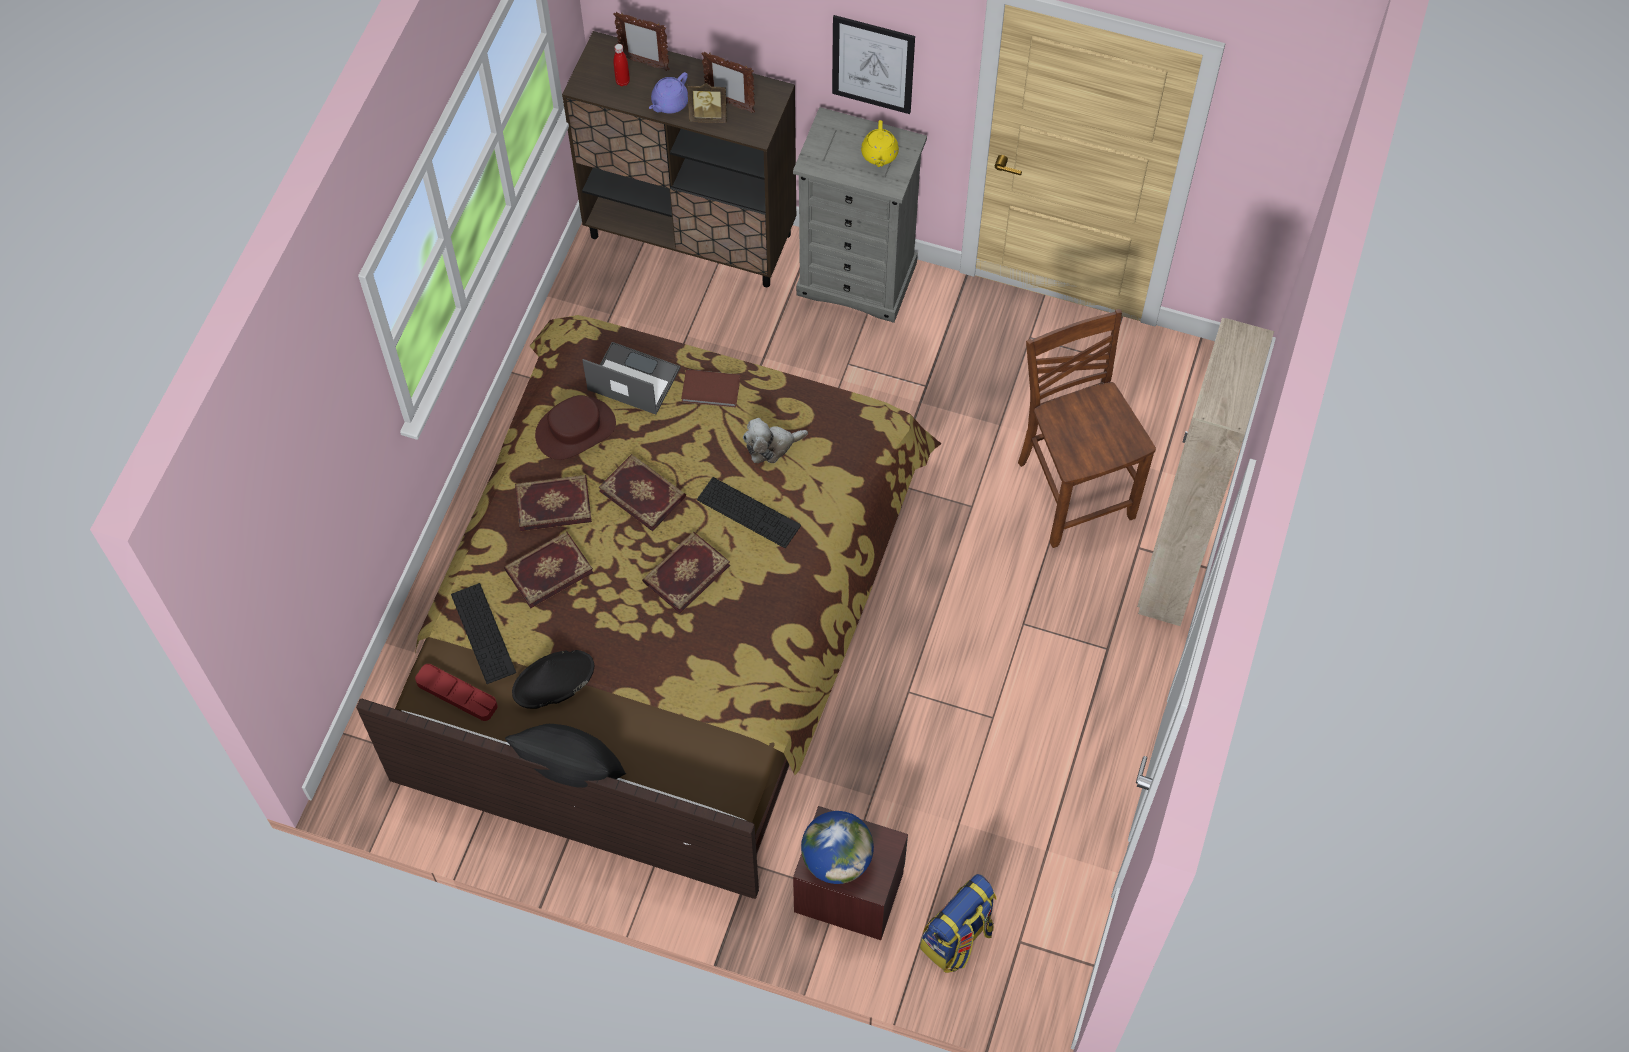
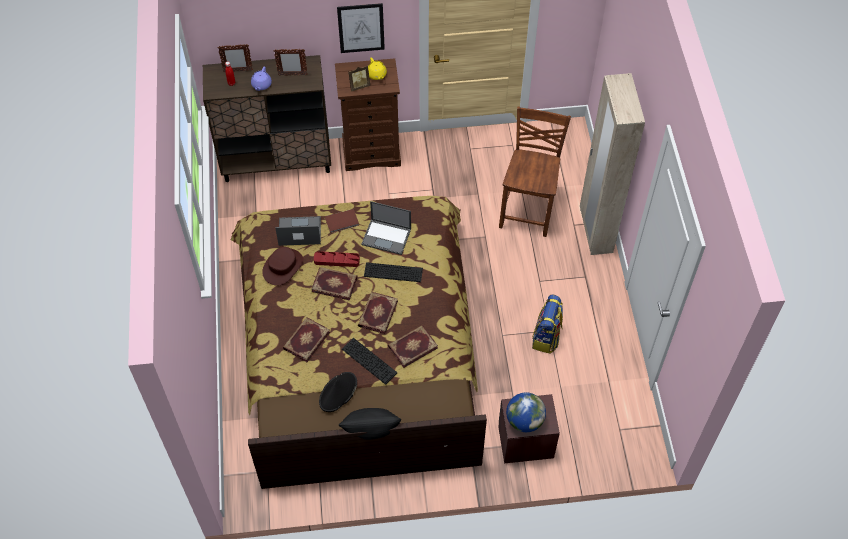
camera: 25 degrees left, 5 degrees down
red tray [415,664,497,721] -> red tray moved to [314,251,360,267]
keyboard [451,583,516,684] -> keyboard moved to [342,338,397,385]
book [515,475,592,531] -> book moved to [388,325,438,368]
picture frame [687,83,727,123] -> picture frame moved to [348,65,370,92]
plush toy [743,418,808,463] -> laptop [361,201,411,255]
grey dresser [793,107,927,323] -> brown dresser [335,58,401,171]
backpack [920,874,997,973] -> backpack moved to [532,294,563,354]
brown chair [1018,309,1156,548] -> brown chair turned 60 degrees clockwise [499,107,571,237]

